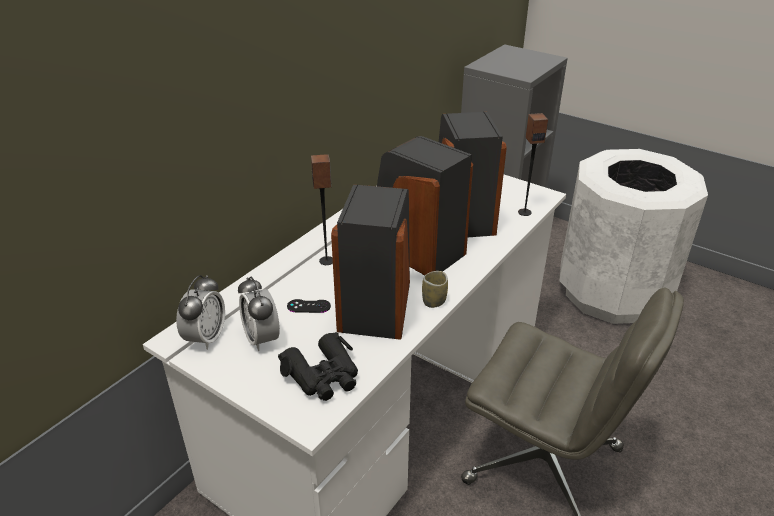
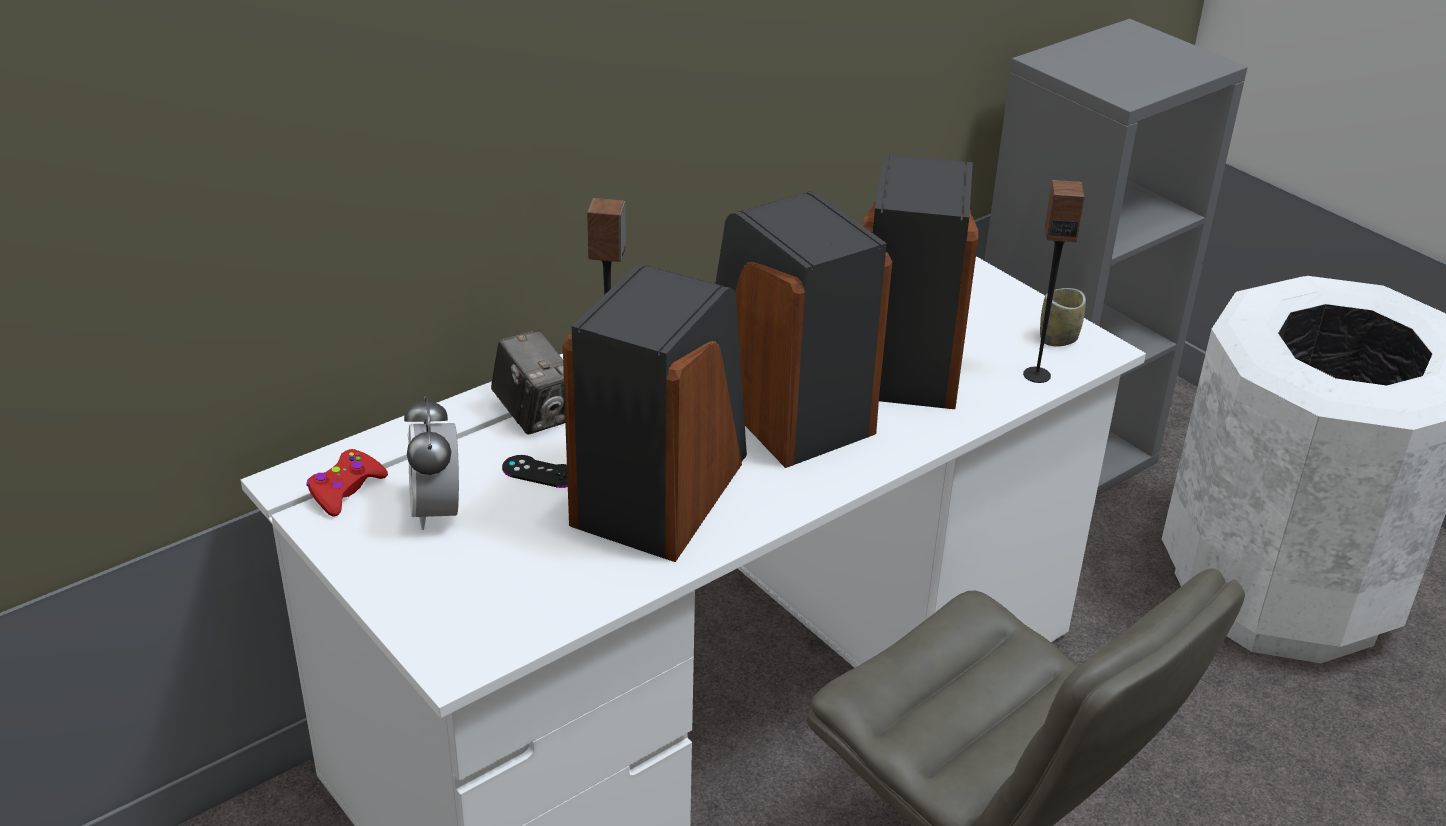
camera: 15 degrees right, 0 degrees up
alarm clock [176,275,225,350] -> red game controller [306,449,388,516]
black binoculars [278,332,358,401] -> none
cup [422,271,448,308] -> cup moved to [1040,288,1086,346]
none -> camera [491,330,565,434]

